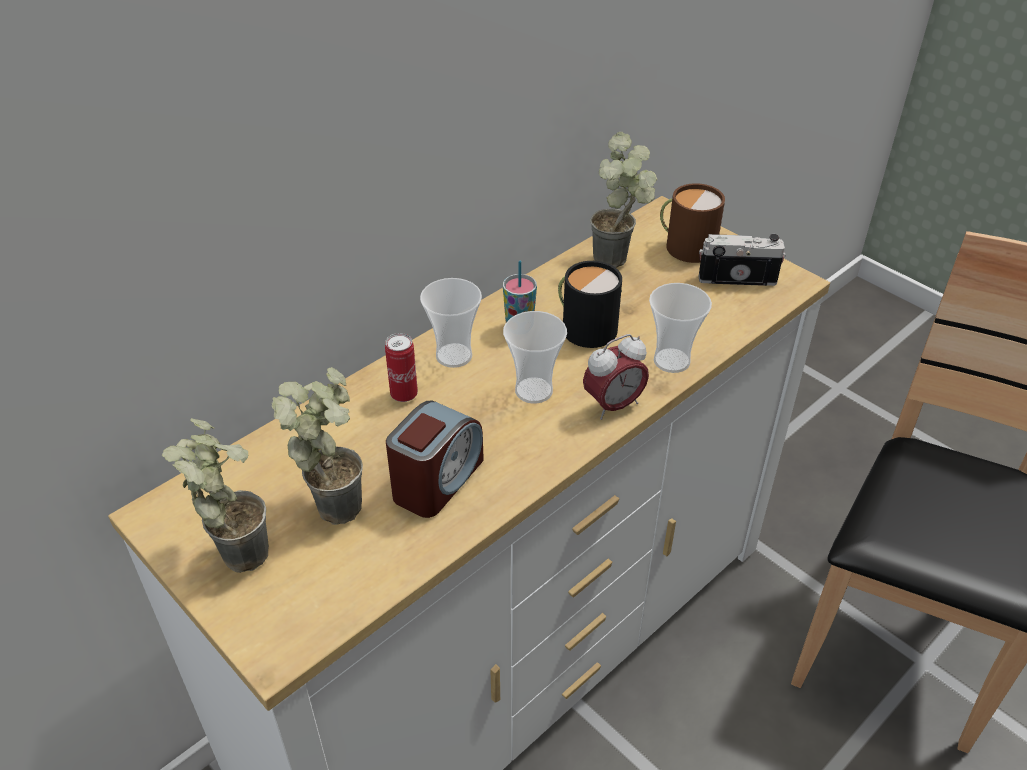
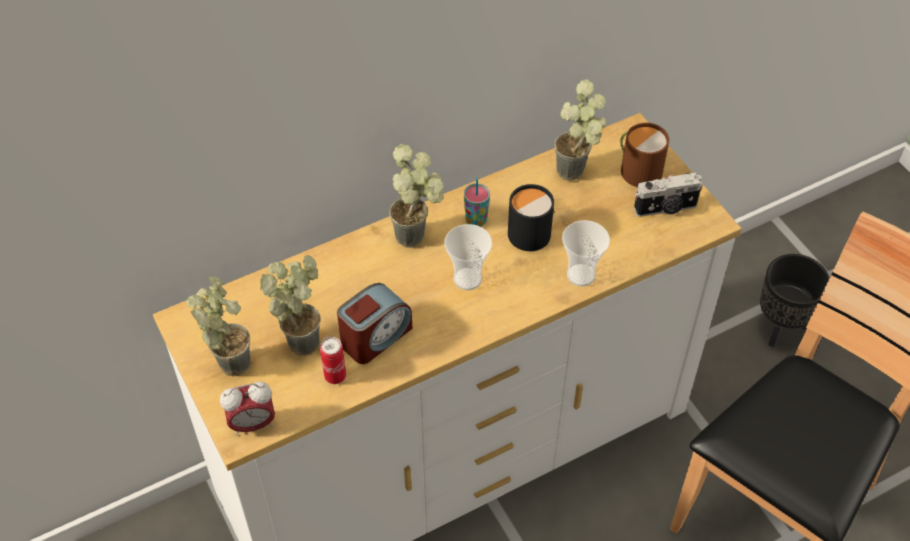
camera: 15 degrees right, 10 degrees up
can [385,333,418,402] -> can moved to [320,337,346,384]
cup [420,278,482,368] -> potted plant [389,144,444,248]
alarm clock [583,334,649,420] -> alarm clock moved to [220,382,275,436]
camera [699,234,786,286] -> camera turned 150 degrees clockwise [634,173,703,217]
none -> black planter [760,254,829,348]

